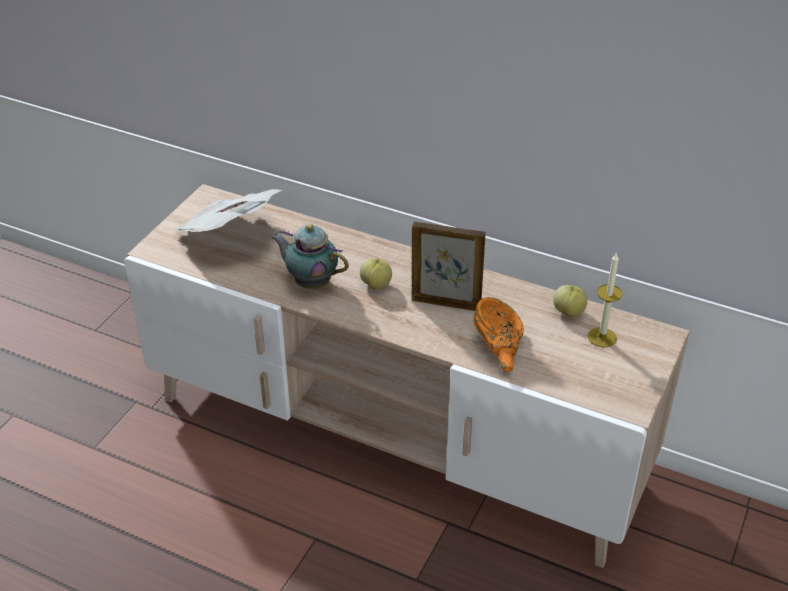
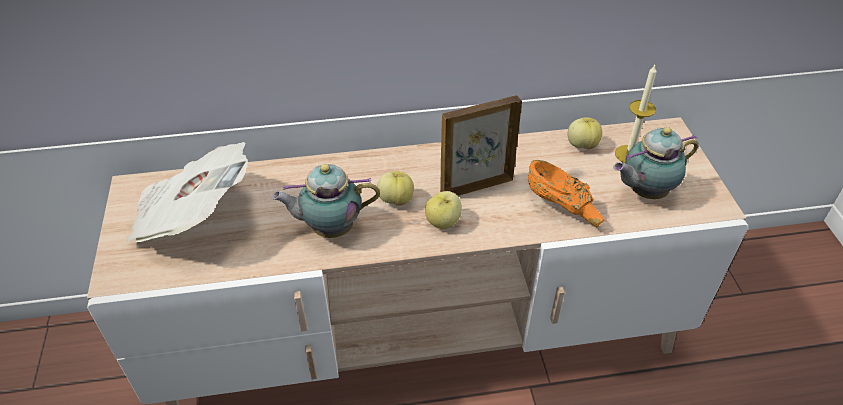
camera: 35 degrees left, 5 degrees up
none -> apple [425,191,462,229]
none -> teapot [613,127,698,199]

